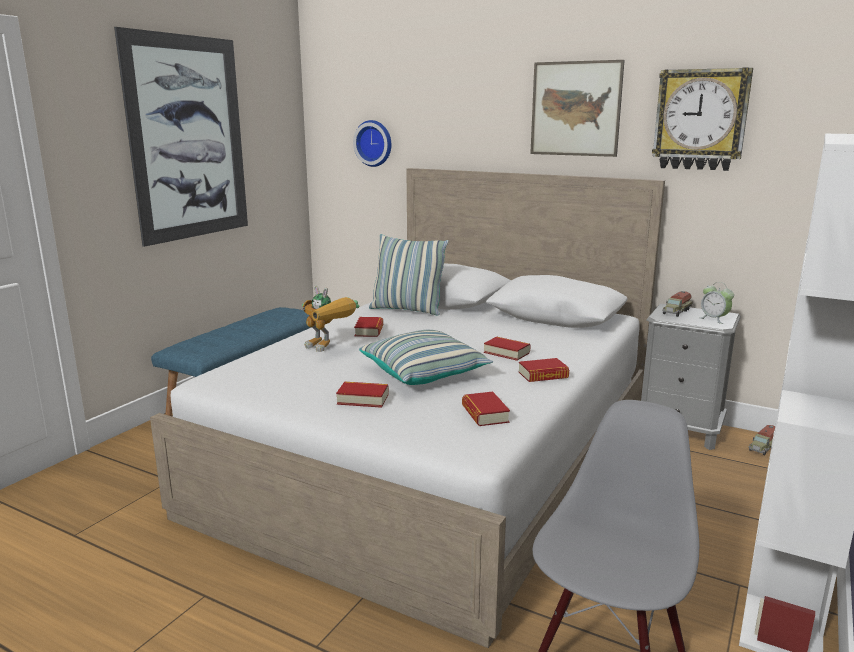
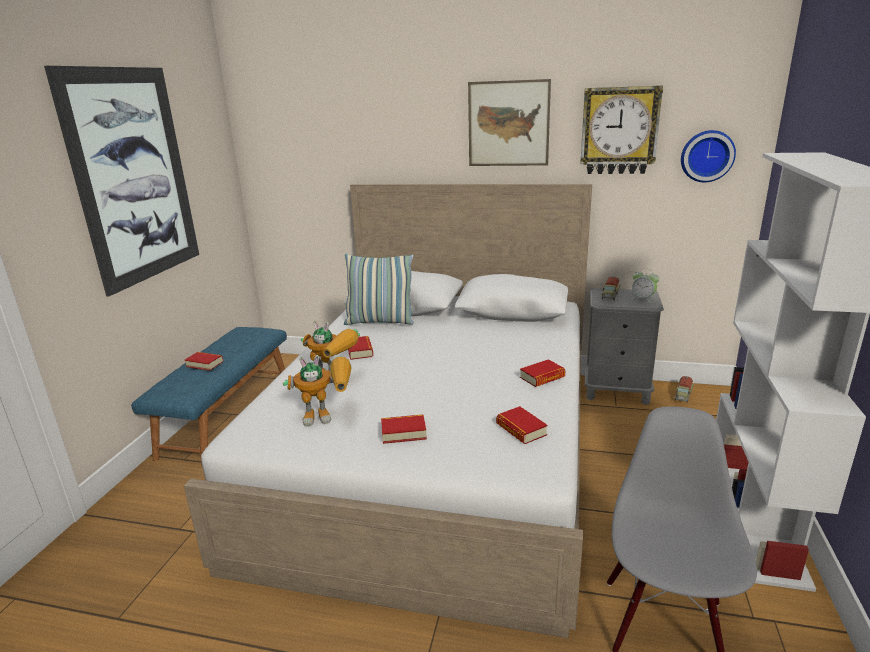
camera: 15 degrees left, 5 degrees up
wall clock [353,120,391,167] -> wall clock moved to [681,130,736,182]
pillow [359,330,493,385] -> none
book [484,337,531,361] -> book moved to [185,352,223,371]
none -> toy robot [283,355,352,427]

